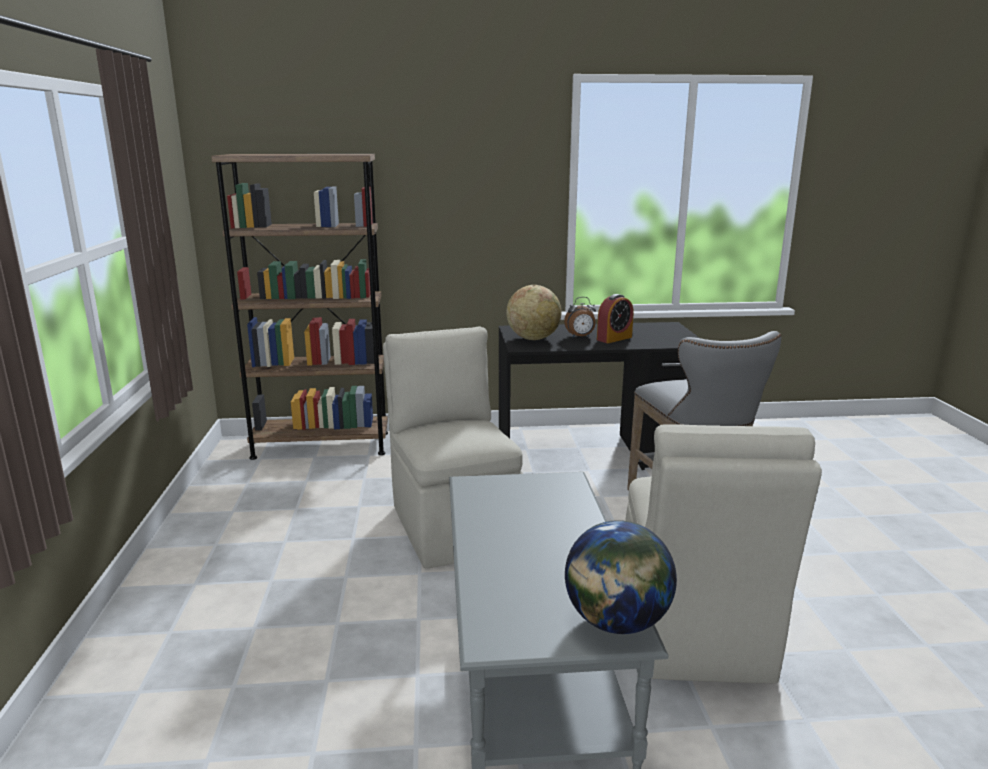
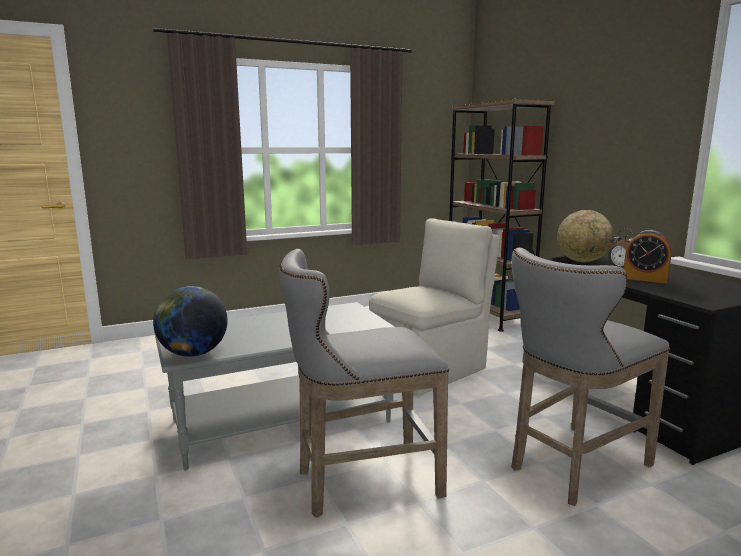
camera: 70 degrees right, 5 degrees down
beige chair [625,424,822,684] -> grey stool [279,249,449,518]

